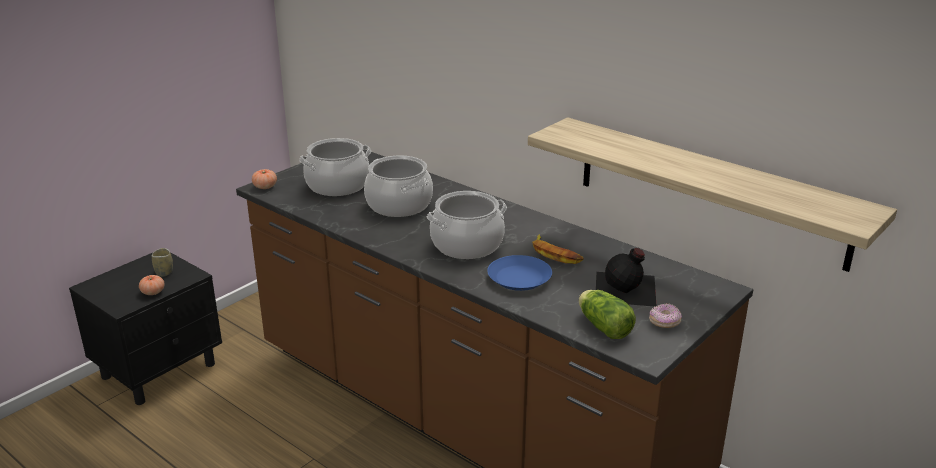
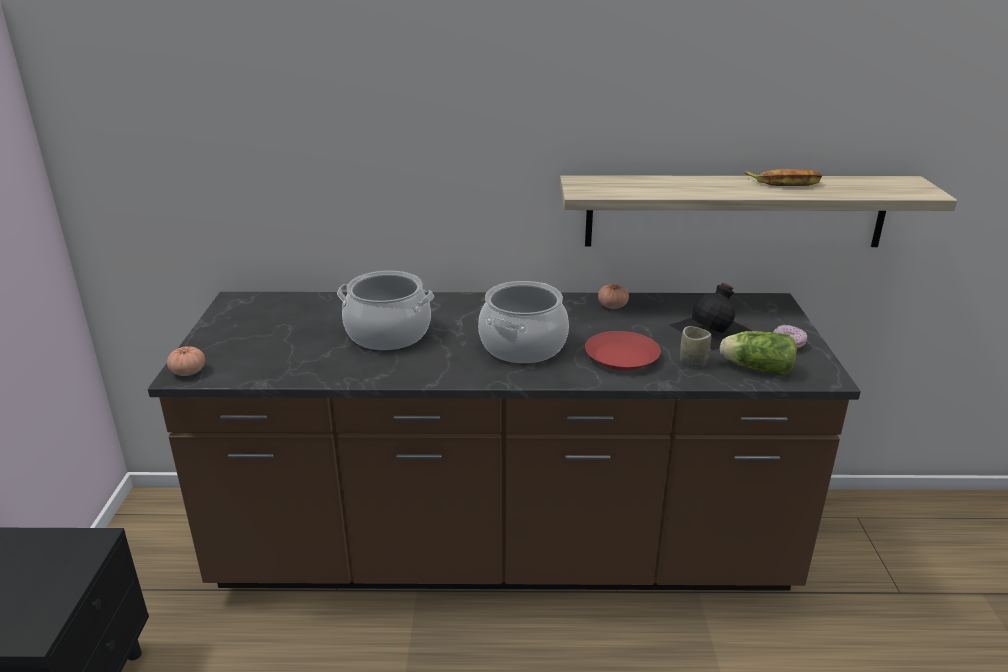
camera: 40 degrees left, 0 degrees up
tomato [139,275,165,295] -> tomato moved to [598,284,629,309]
cup [152,248,173,277] -> cup moved to [680,326,711,368]
cooking pot [299,138,371,196] -> none
blue plate [487,255,552,291] -> red plate [585,331,661,371]
banana [532,234,584,264] -> banana moved to [744,169,822,186]

